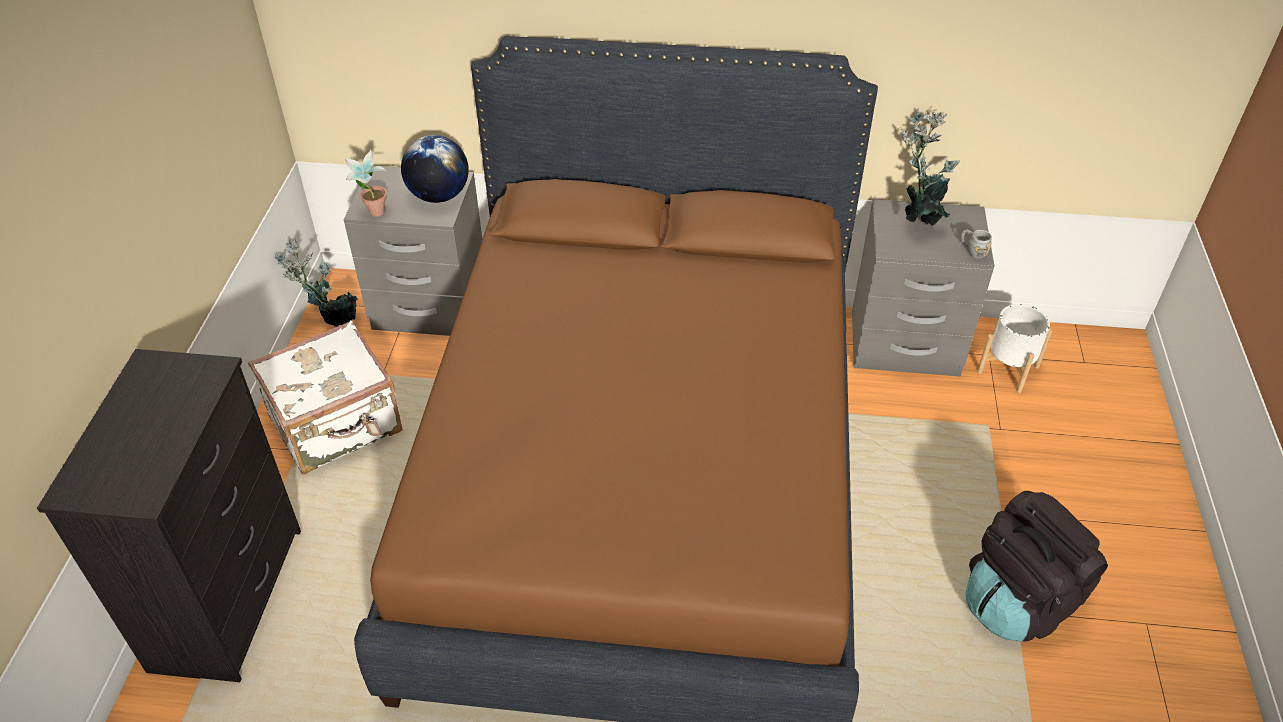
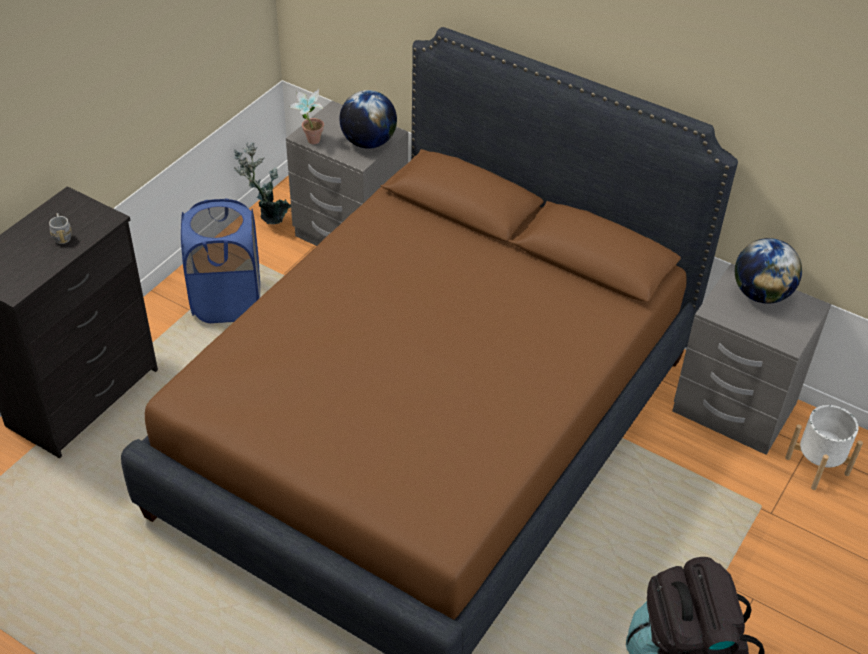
camera: 25 degrees right, 0 degrees up
white suitcase [248,321,402,474] -> blue laundry basket [181,199,260,323]
potted plant [901,108,960,226] -> globe [735,238,802,304]
grey mug [961,229,992,259] -> grey mug moved to [49,213,72,244]

